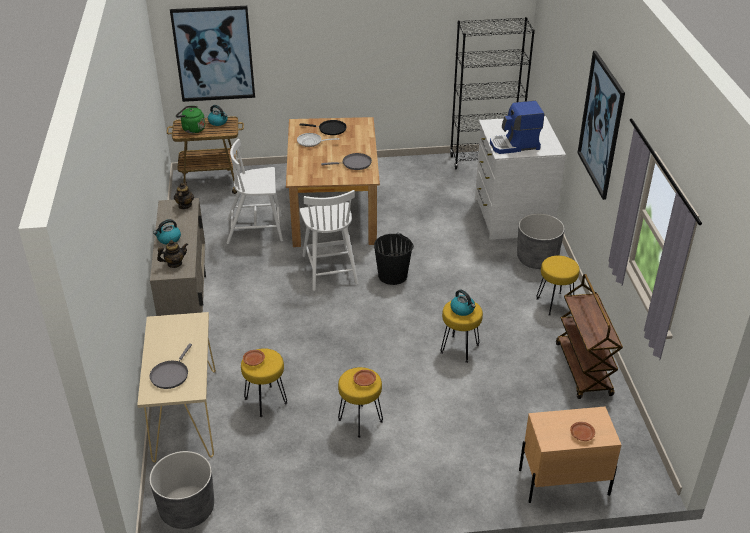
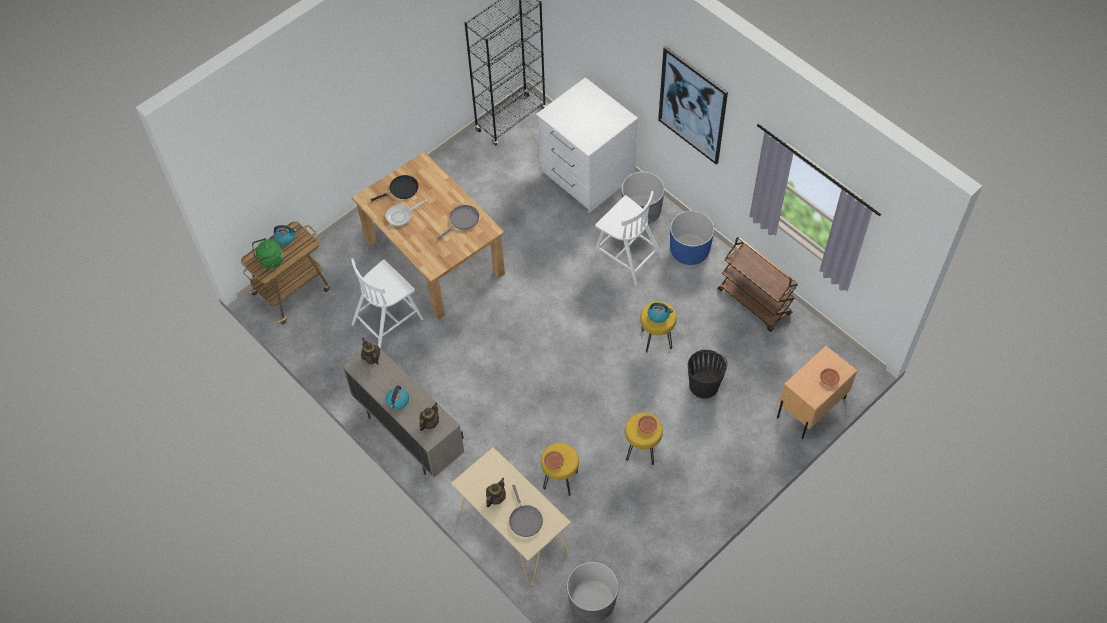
camera: 35 degrees left, 20 degrees up
picture [170,6,255,102] -> none
white chair [299,190,359,291] -> white chair moved to [593,191,663,285]
black bucket [374,233,414,285] -> black bucket moved to [688,349,727,398]
coffee machine [490,101,544,154] -> none
yellow stool [536,256,580,316] -> blue planter [670,211,714,265]
none -> teapot [486,478,506,507]

